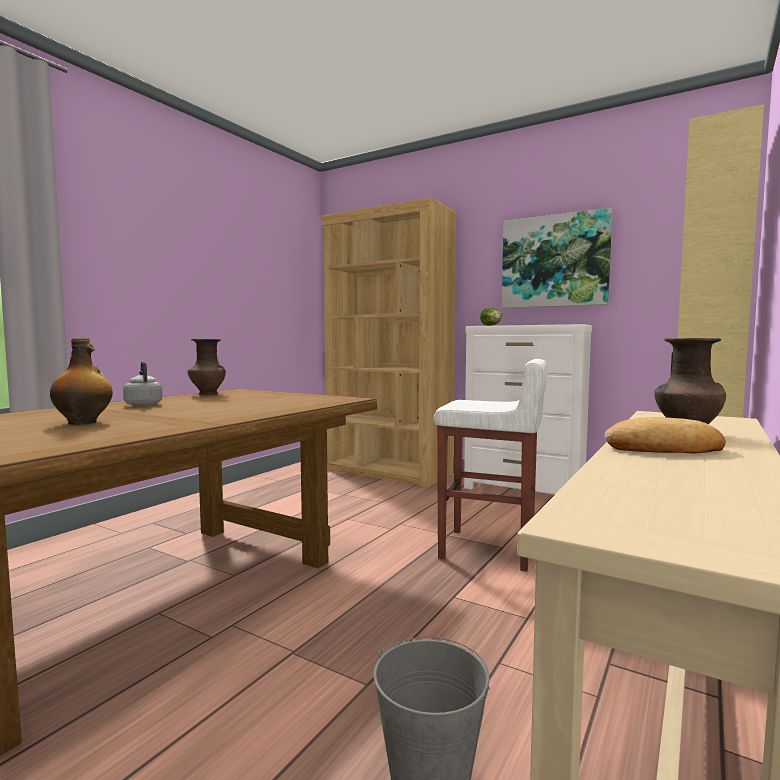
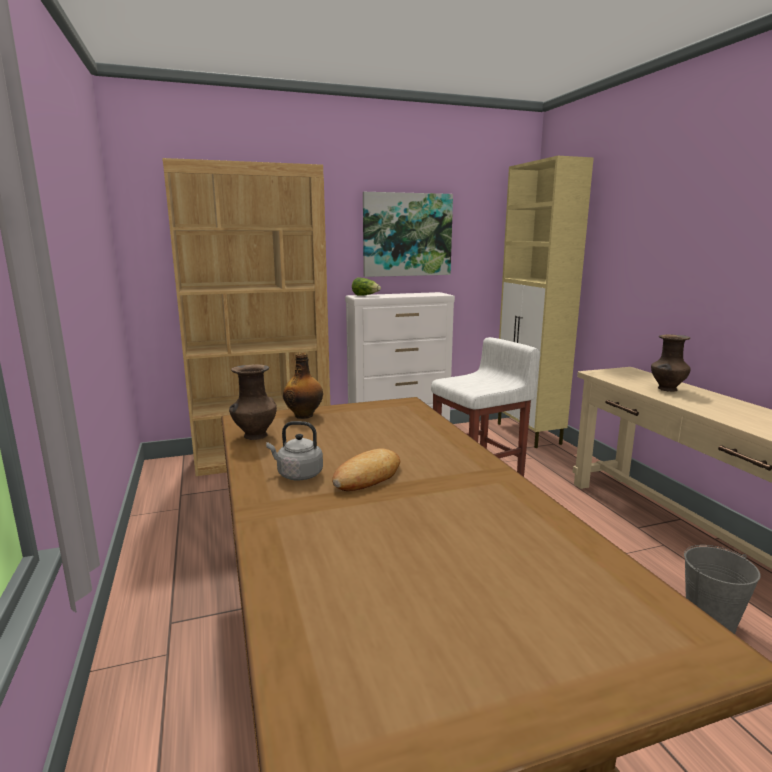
camera: 50 degrees left, 10 degrees up
bottle [50,338,113,425] -> bottle moved to [283,353,323,419]
bread [604,417,726,453] -> bread moved to [332,448,400,491]

